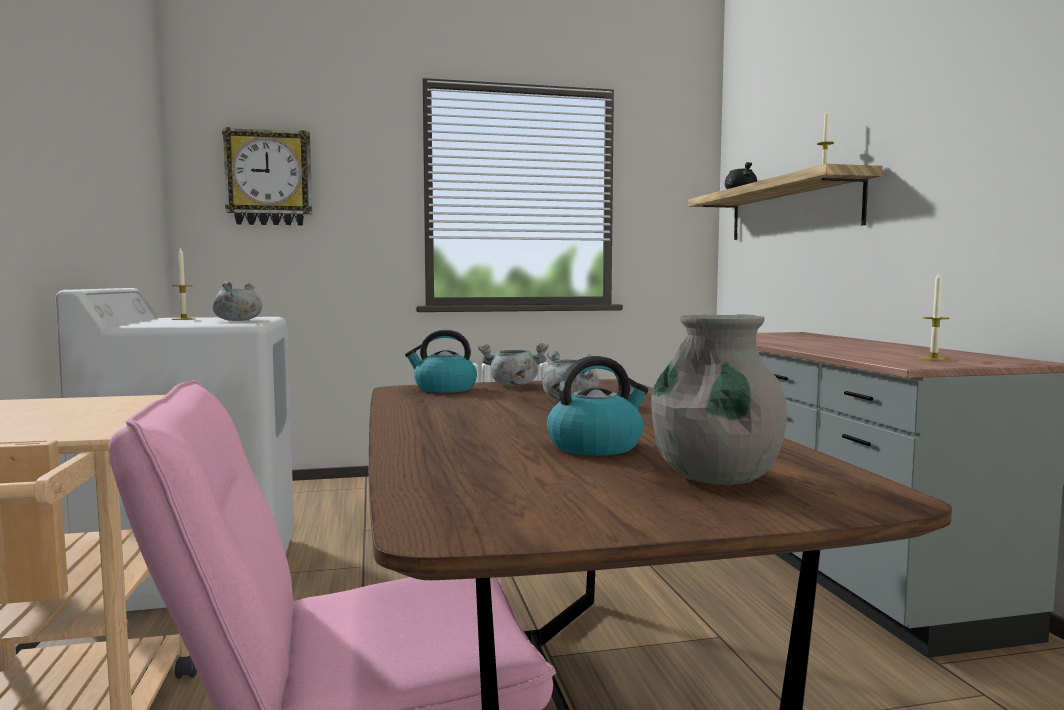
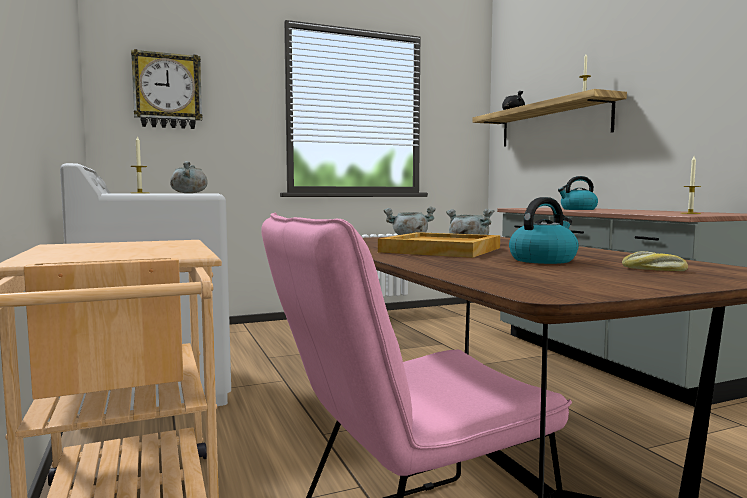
camera: 10 degrees left, 0 degrees up
kettle [405,330,477,393] -> kettle moved to [558,176,598,210]
grey vase [651,314,787,485] -> bread [622,251,688,271]
none -> beige tray [378,232,500,258]

